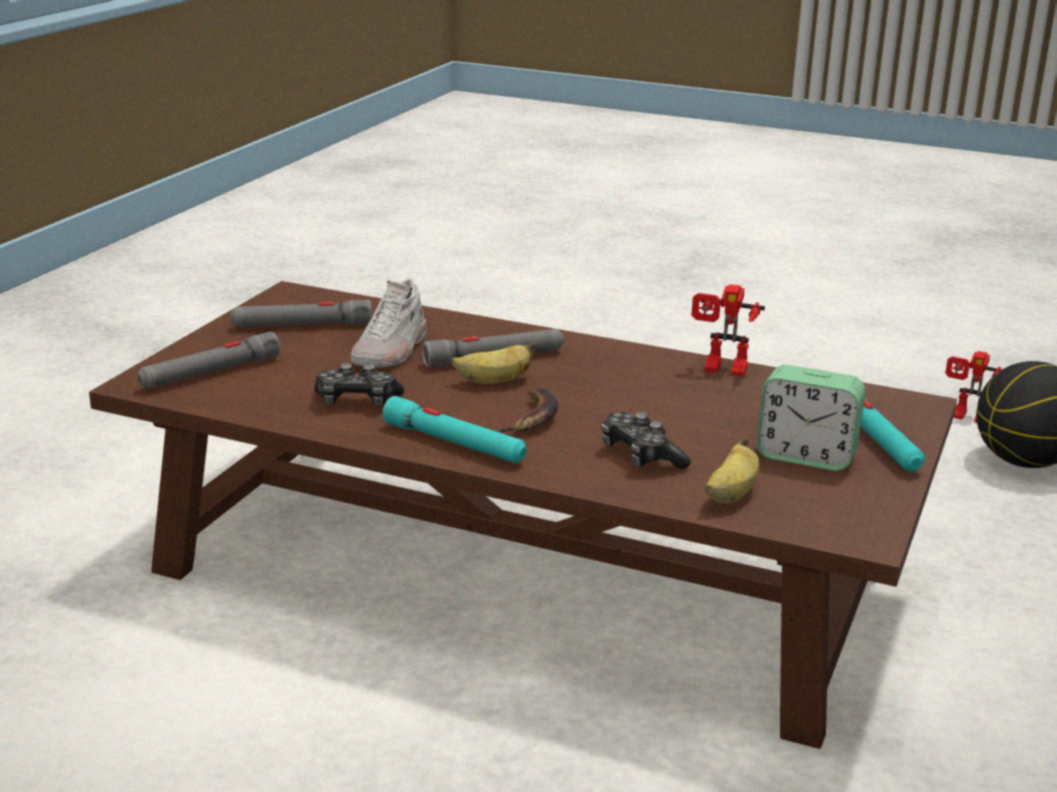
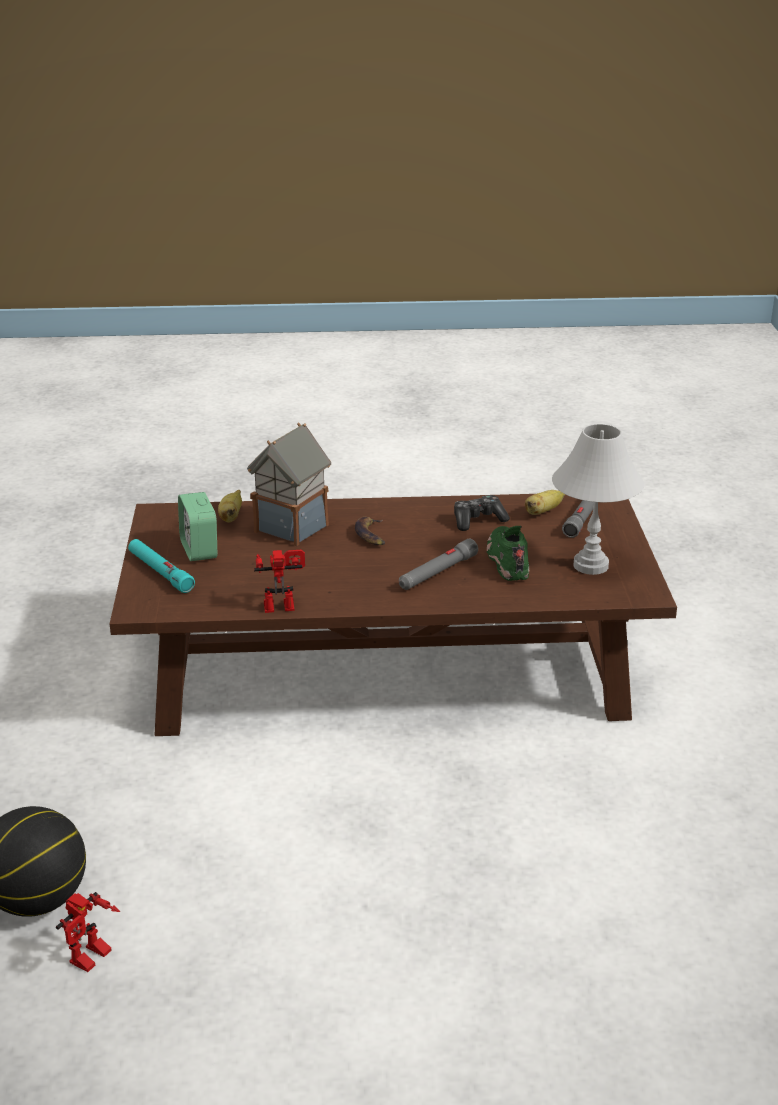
camera: 155 degrees right, 5 degrees up
grey flashlight [231,300,372,327] -> white table lamp [552,424,644,575]
white shoe [351,279,426,367] -> green shoe [487,526,529,581]
turquoise flashlight [383,396,527,463] -> none
banana [451,343,535,384] -> banana moved to [525,490,566,515]
game controller [601,412,691,469] -> toy house [247,423,331,546]
alarm clock [756,365,866,471] -> alarm clock turned 105 degrees counterclockwise [178,492,217,561]
toy robot [945,351,1002,423] -> toy robot turned 120 degrees clockwise [56,892,120,972]

